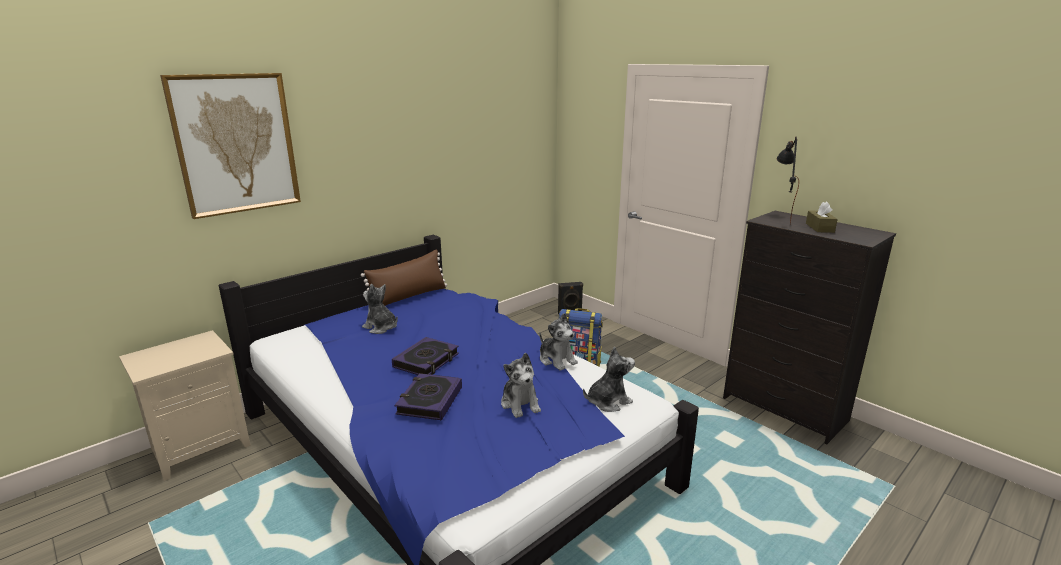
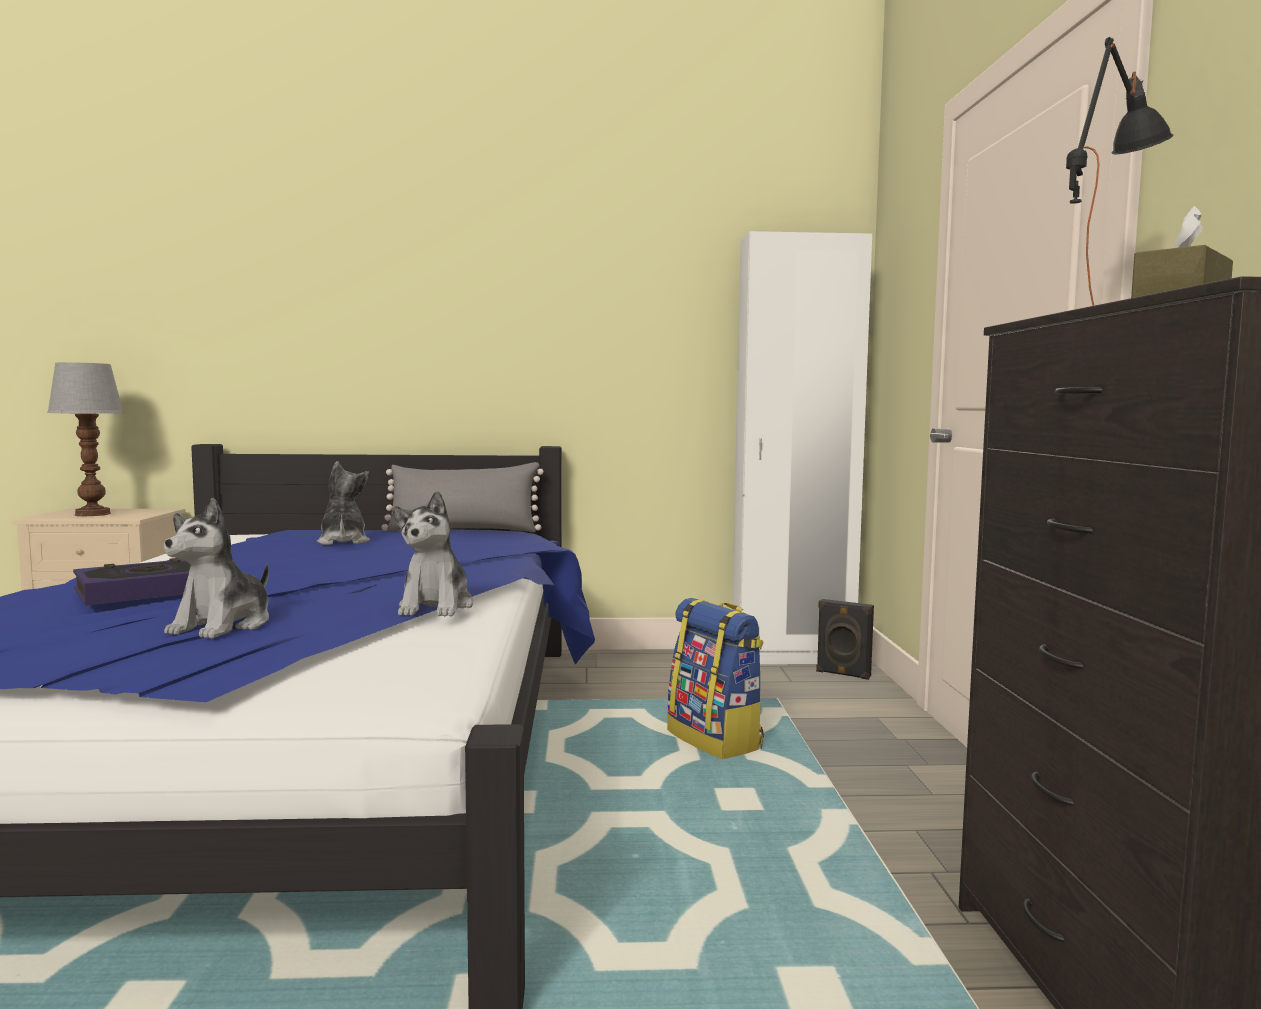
camera: 40 degrees right, 15 degrees down
picture [160,73,301,219] -> none
brown pillow [361,250,447,306] -> grey pillow [381,462,544,532]
book [392,337,459,375] -> none
plush toy [583,346,635,412] -> none
none -> table lamp [47,362,124,516]
none -> white wardrobe [732,231,872,664]

